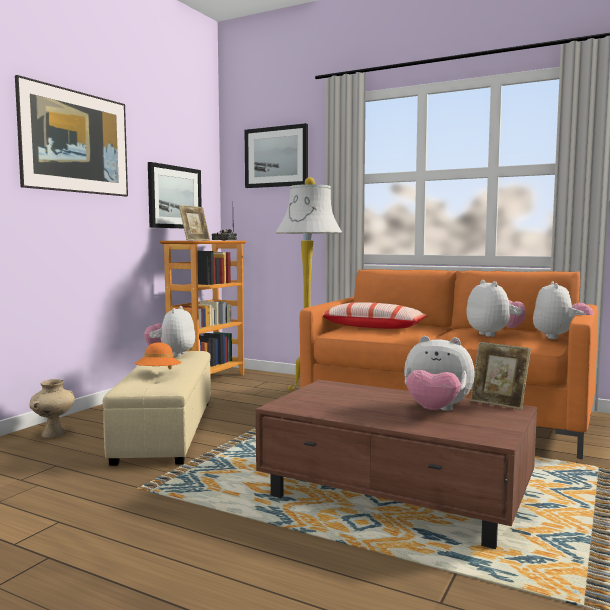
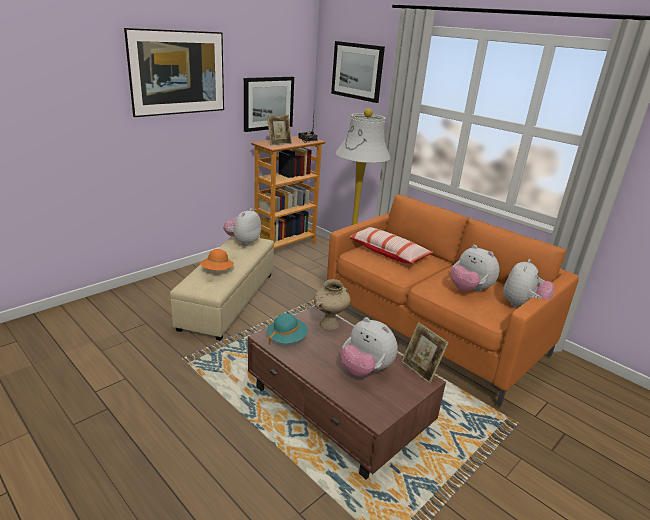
camera: 15 degrees right, 20 degrees up
beige vase [30,379,75,438] -> beige vase moved to [314,279,351,330]
plush toy [466,280,526,337] -> plush toy turned 135 degrees clockwise [450,245,500,292]
none -> turquoise hat [267,313,308,345]

